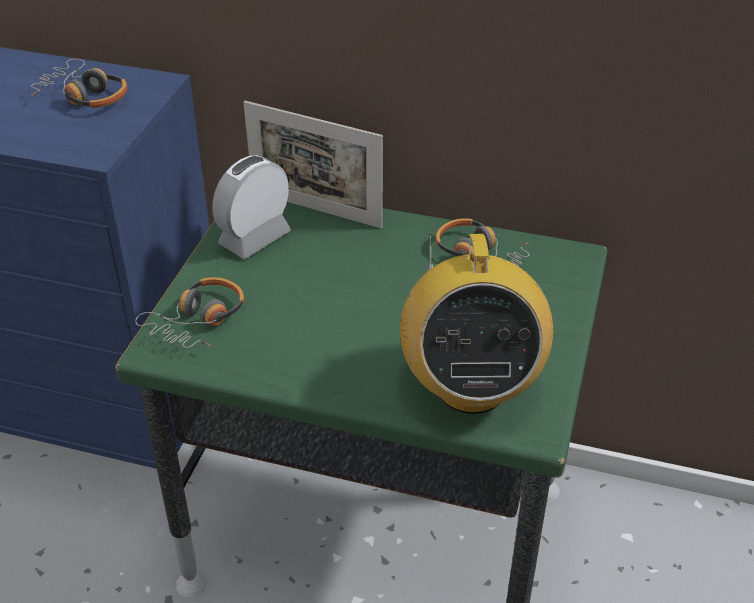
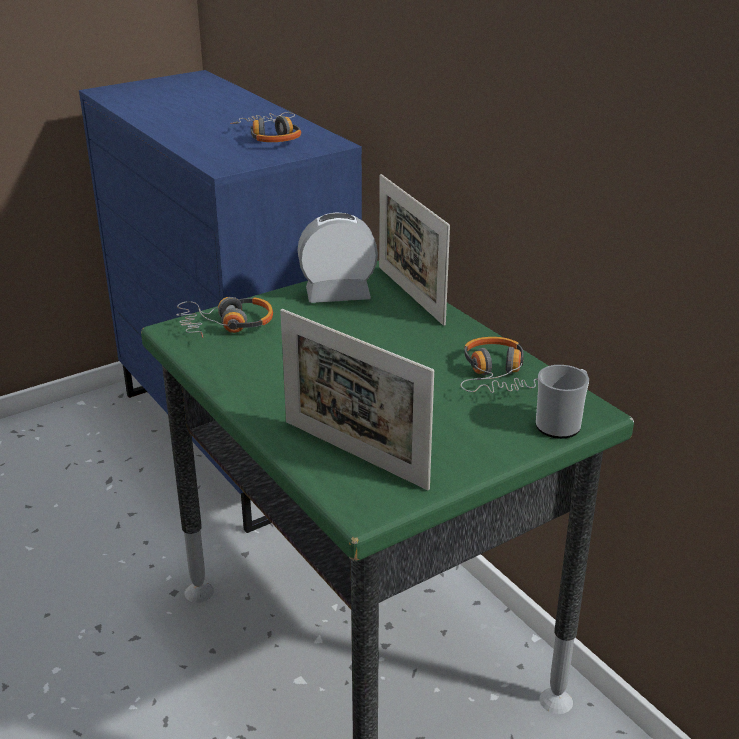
camera: 40 degrees right, 10 degrees down
radio [400,234,553,414] -> picture frame [280,309,434,490]
none -> mug [536,365,589,439]

